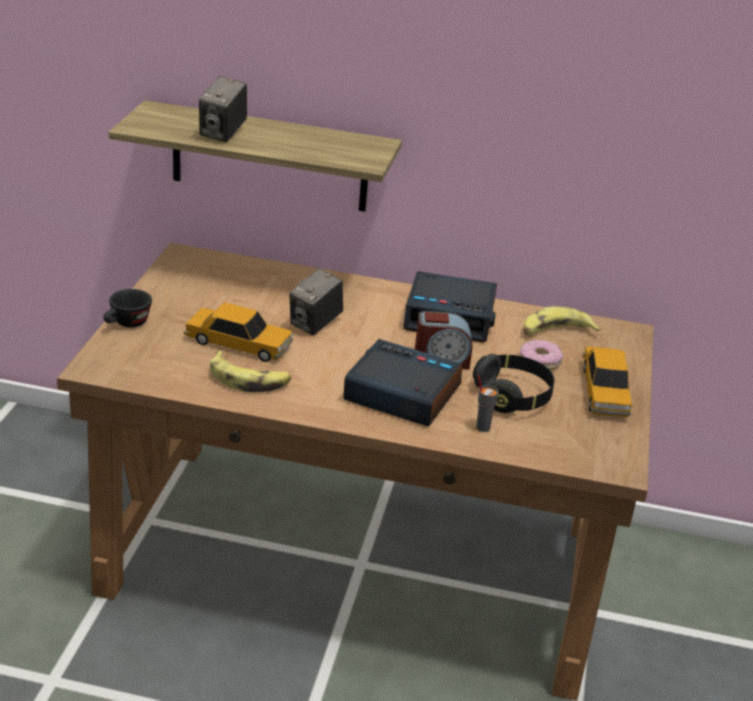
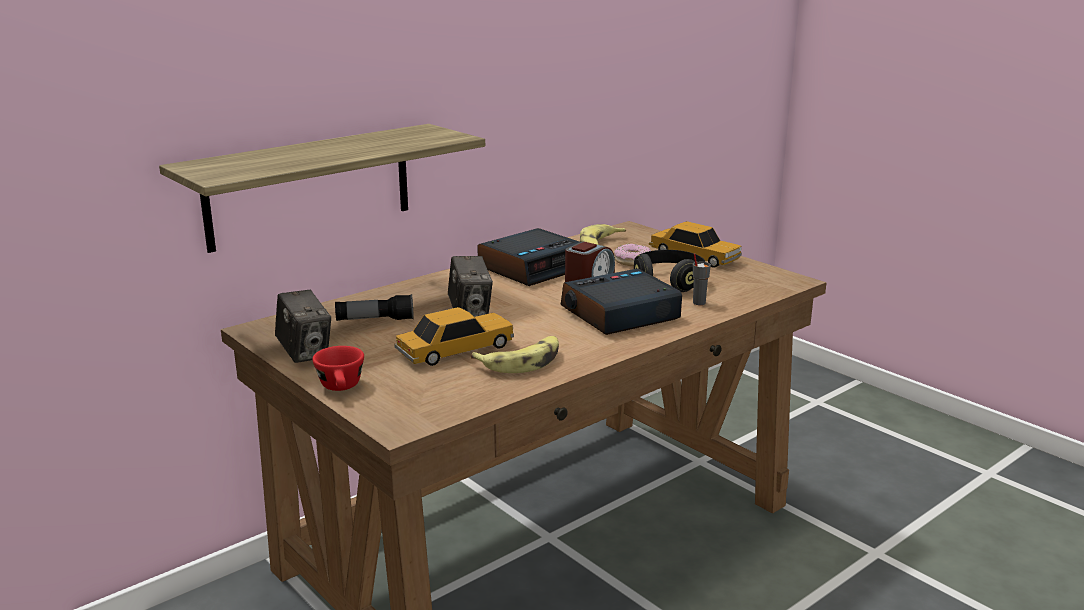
camera: 50 degrees left, 10 degrees down
black cup [103,289,152,328] -> red cup [312,346,364,391]
camera [199,76,247,142] -> camera moved to [275,290,331,363]
none -> flashlight [335,294,414,321]

